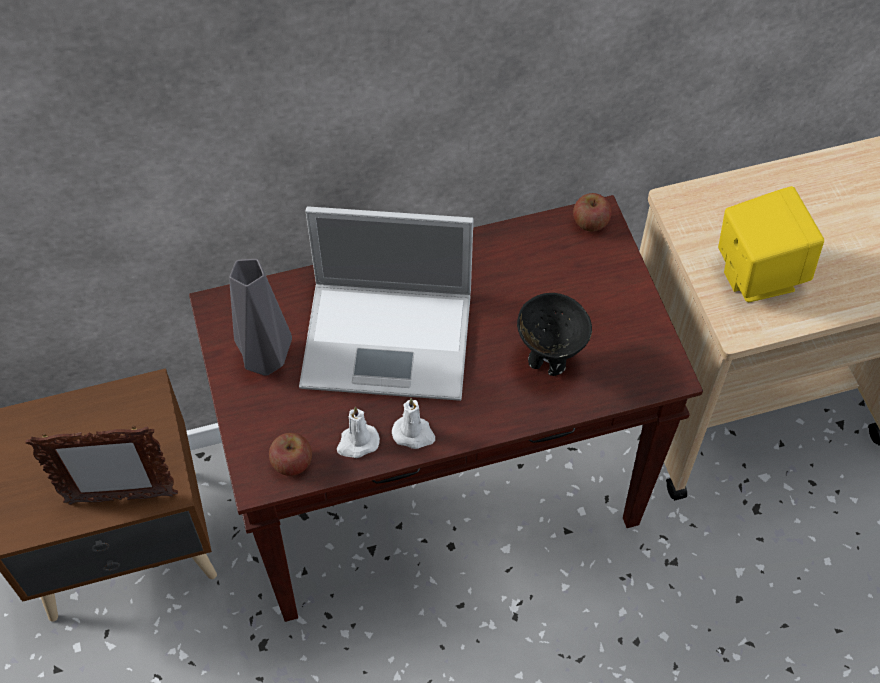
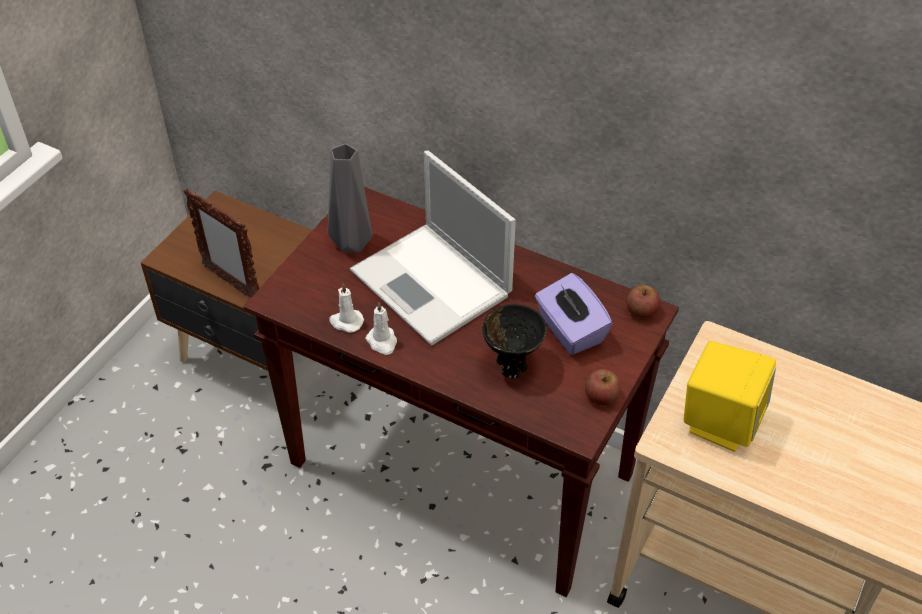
camera: 45 degrees right, 10 degrees down
apple [269,433,312,476] -> apple moved to [585,369,621,405]
none -> purple tissue box [535,273,613,355]

